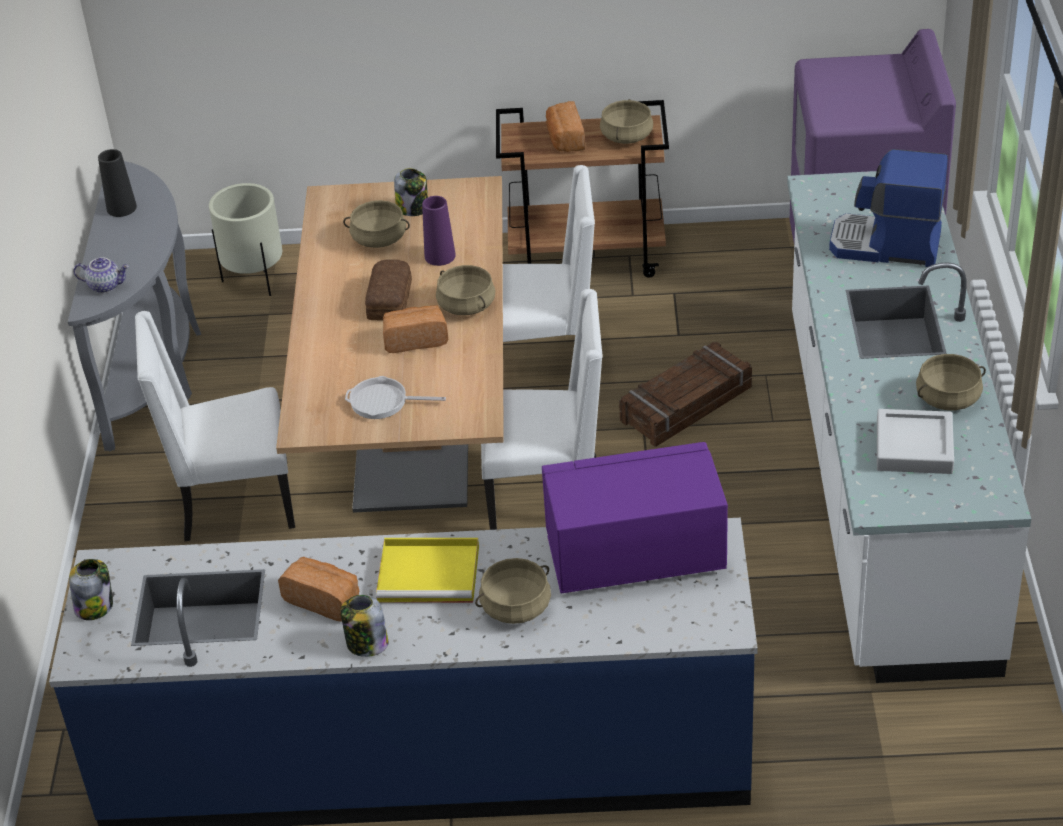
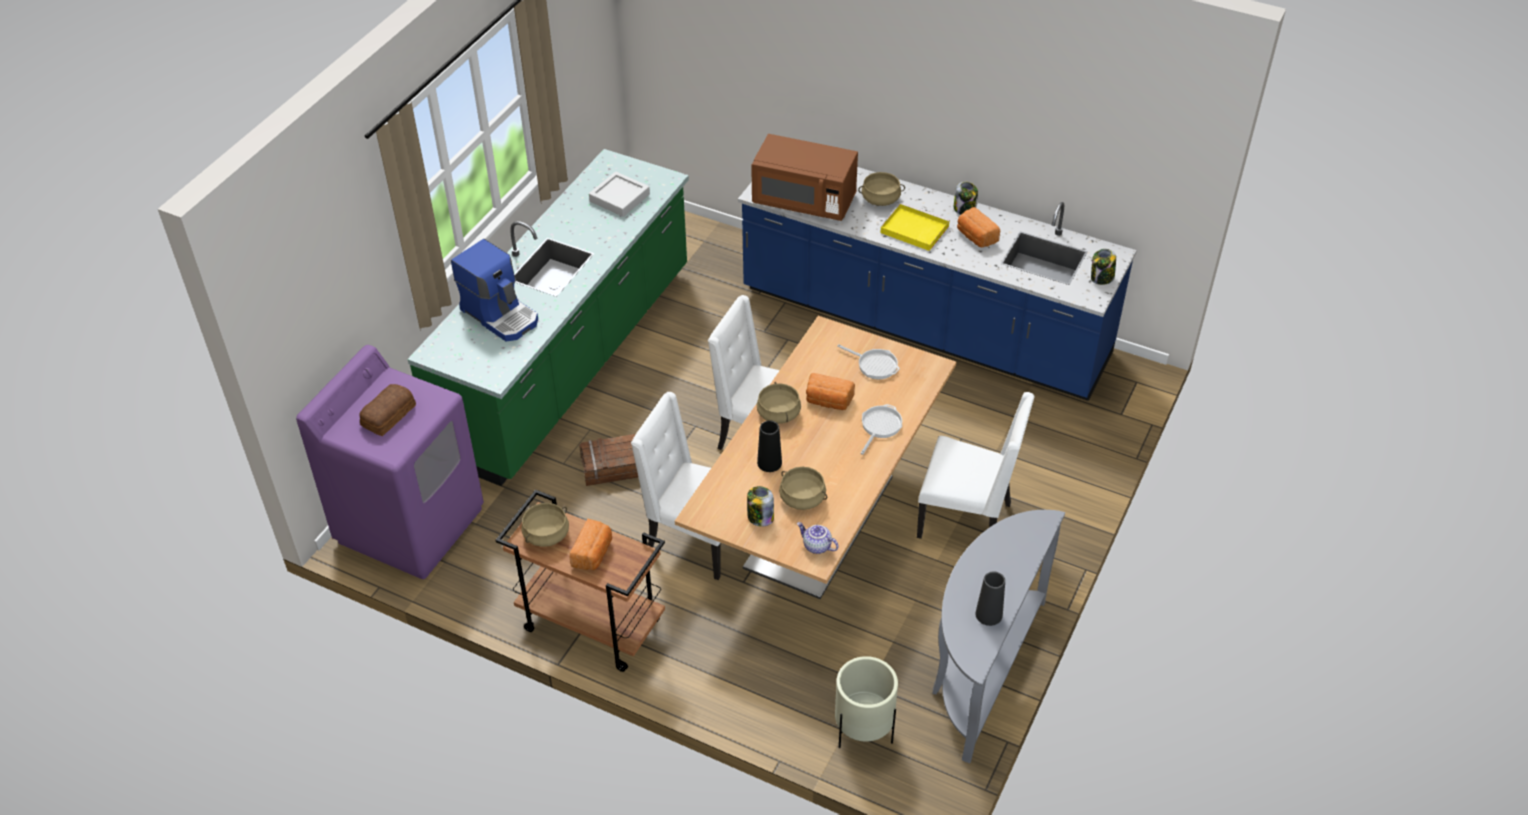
camera: 155 degrees left, 5 degrees up
teapot [73,257,129,293] -> teapot moved to [797,522,839,554]
bread [365,259,412,320] -> bread moved to [359,384,416,436]
purple vase [422,196,456,266] -> black vase [757,420,782,472]
purple microwave [542,442,728,594] -> brown microwave [751,134,858,221]
white counter [787,171,1031,683] -> green counter [407,149,689,486]
beige cooking pot [916,354,986,410] -> none
none -> frying pan [861,404,902,455]

